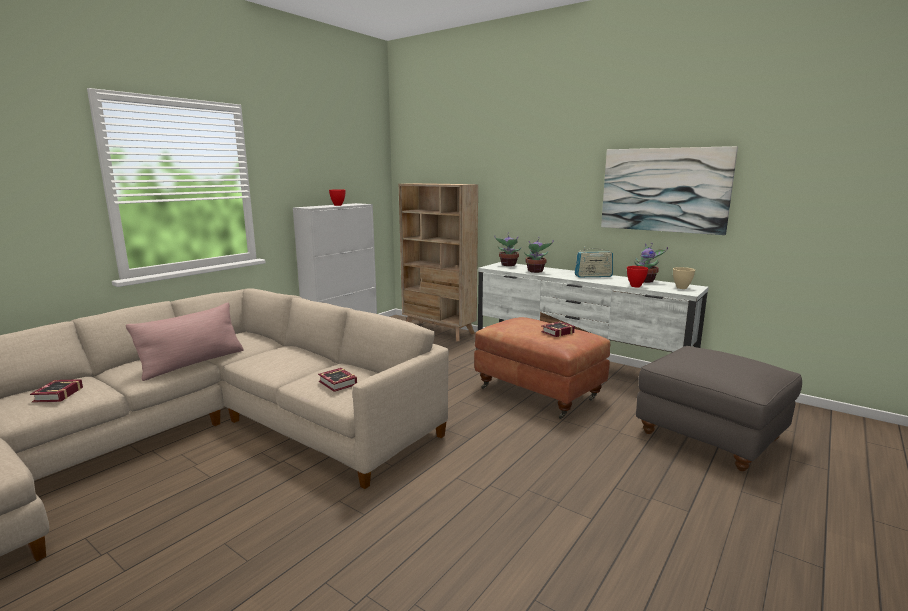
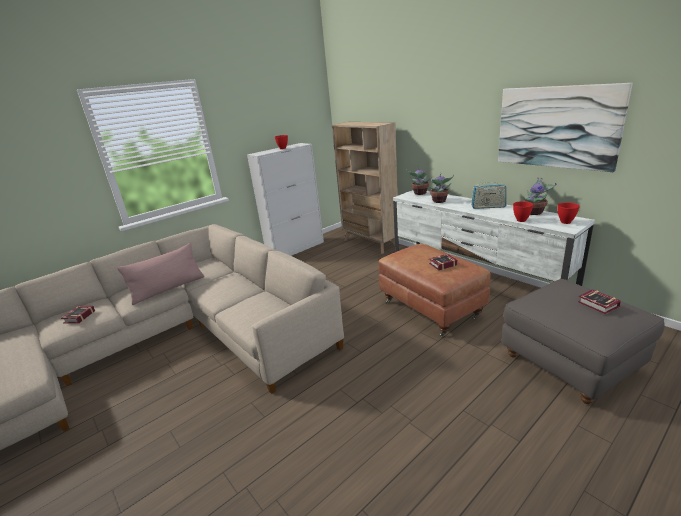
camera: 15 degrees right, 10 degrees up
book [318,368,357,392] -> book moved to [578,289,621,315]
beige bowl [673,267,695,289] -> red bowl [558,202,580,224]

